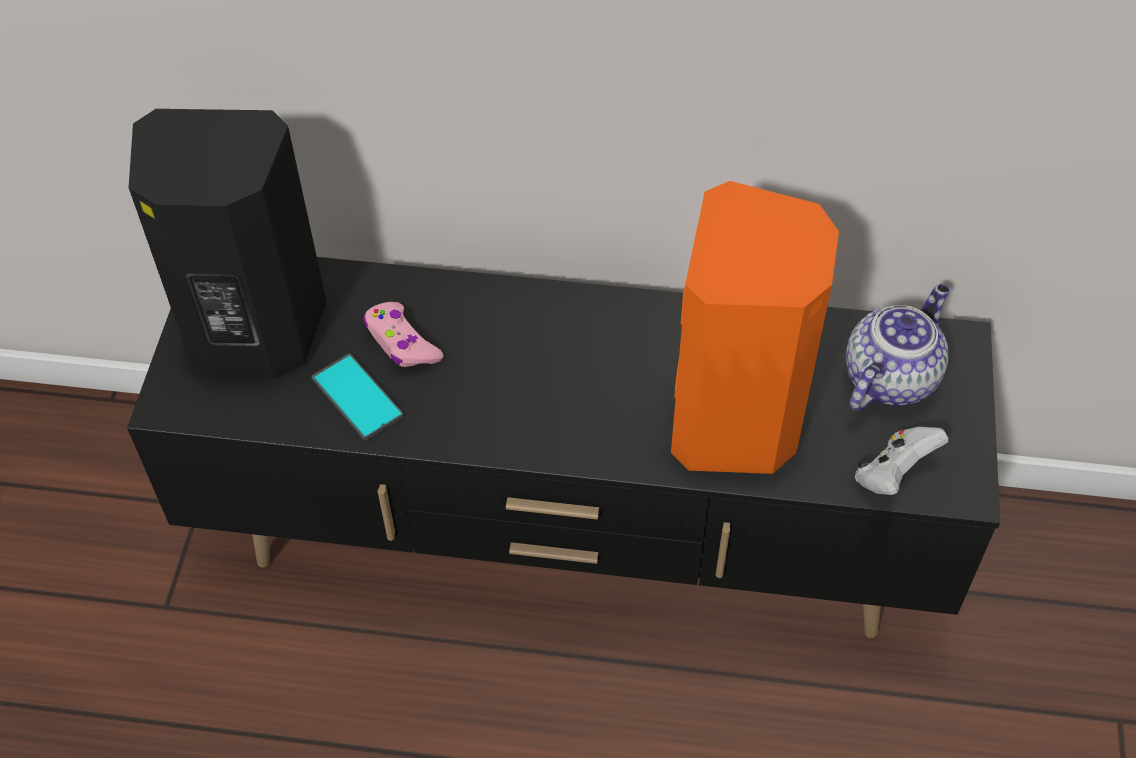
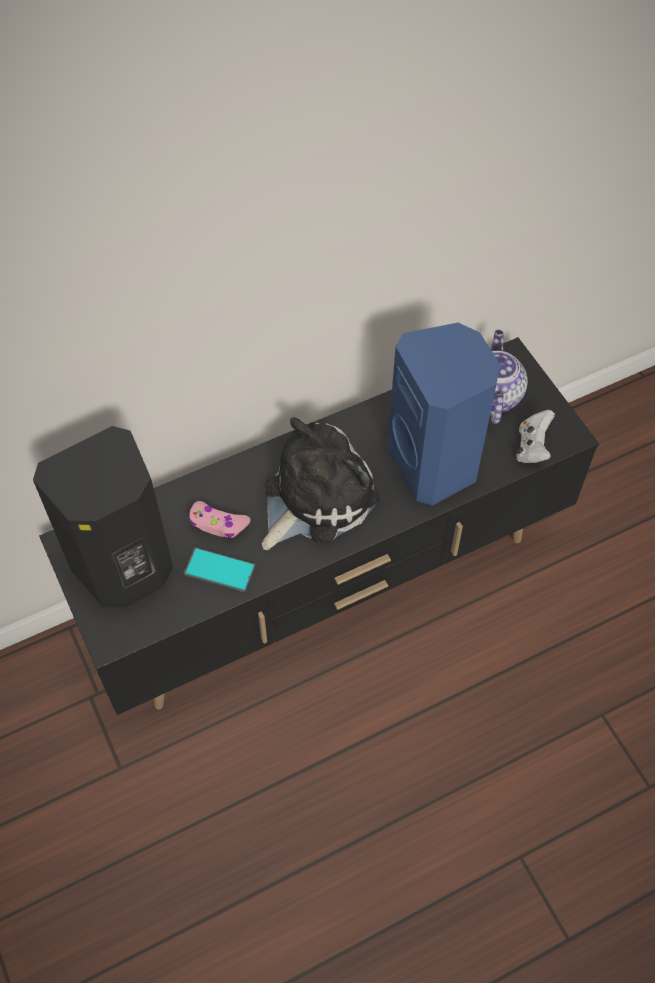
camera: 35 degrees left, 5 degrees up
orange speaker [671,181,839,474] -> blue speaker [387,322,500,505]
none -> plush toy [262,417,380,550]

